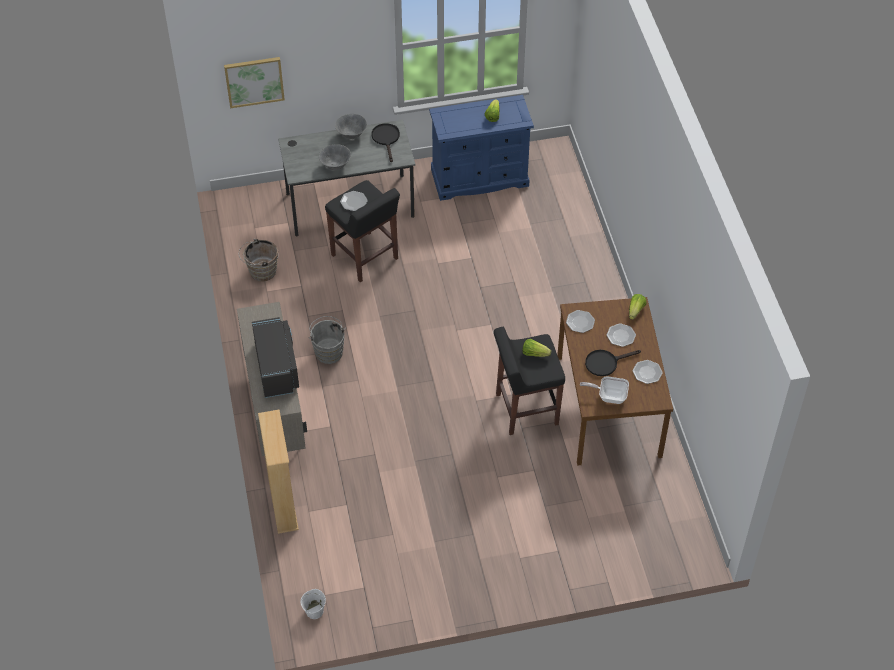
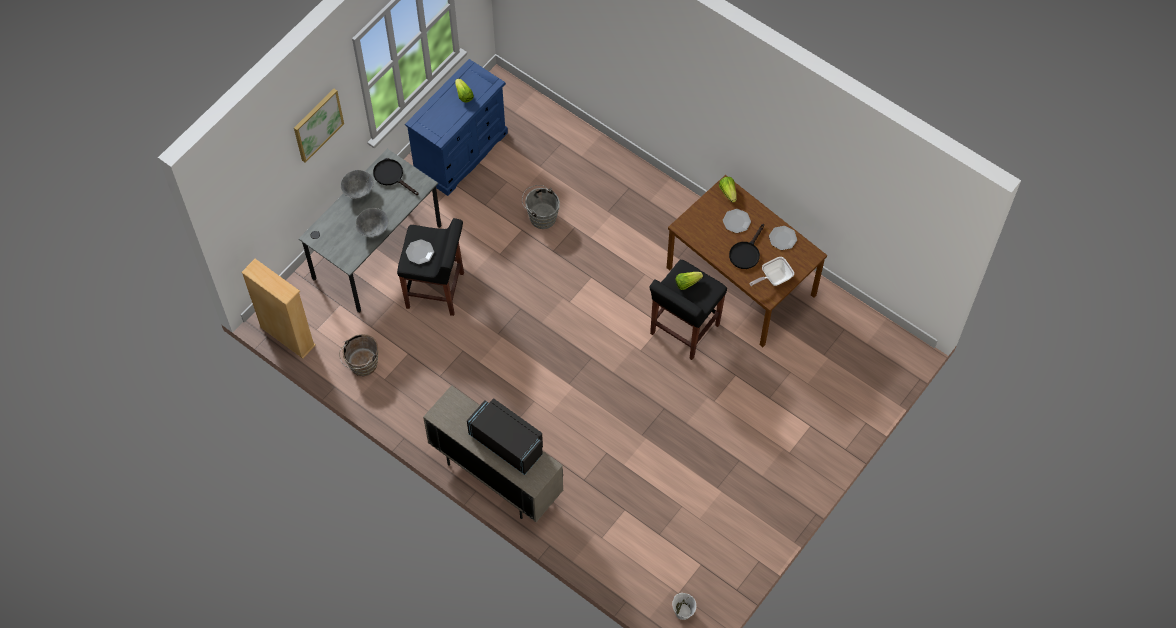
camera: 40 degrees left, 10 degrees up
picture [224,57,285,108] -> picture moved to [294,89,344,163]
beige bookcase [258,410,299,534] -> beige bookcase moved to [241,259,316,359]
grey bucket [309,316,346,364] -> grey bucket moved to [522,185,560,229]
plate [566,310,595,333] -> none

